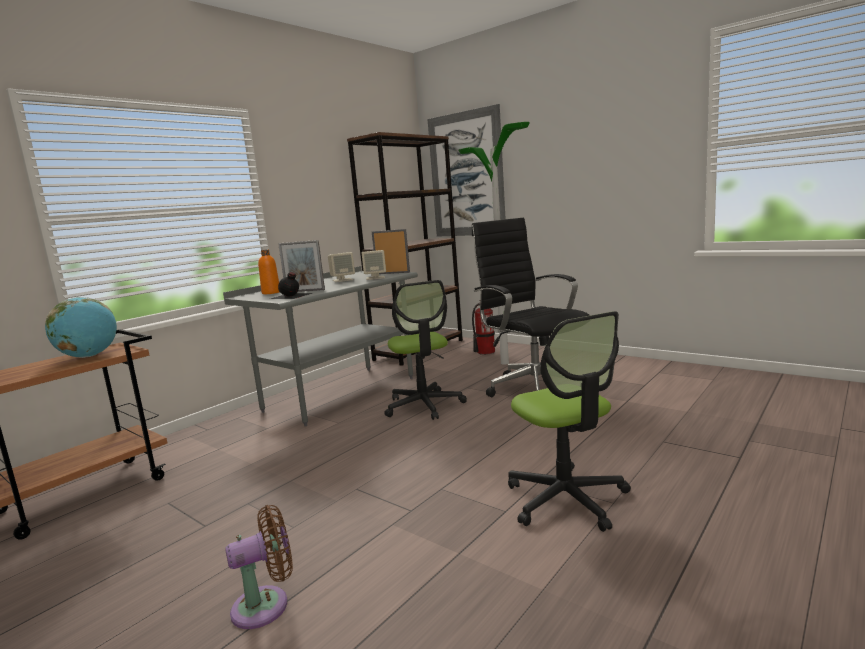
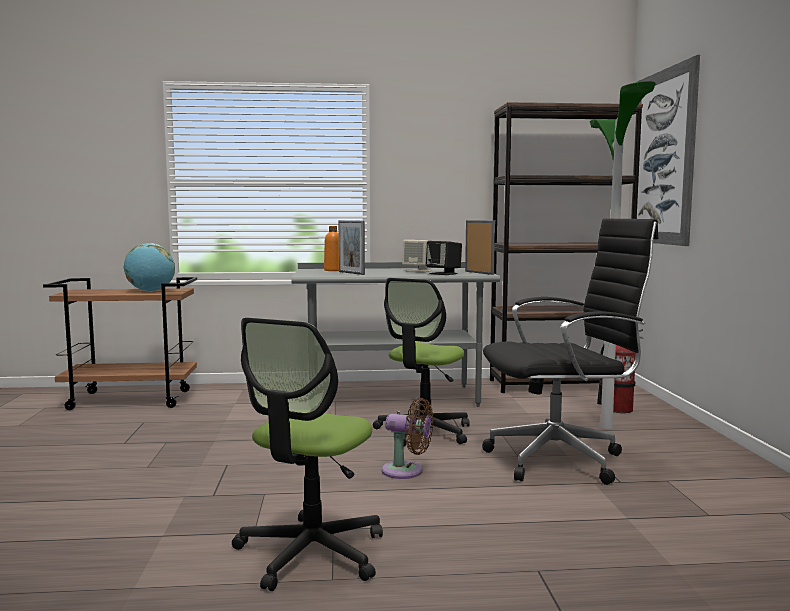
camera: 45 degrees right, 5 degrees down
brown fan [225,505,293,629] -> brown fan moved to [382,398,433,479]
black bottle [271,272,312,299] -> none
beige speaker [362,250,386,280] -> black speaker [426,241,462,275]
black office chair [472,218,590,397] -> black office chair turned 60 degrees clockwise [482,219,659,485]

